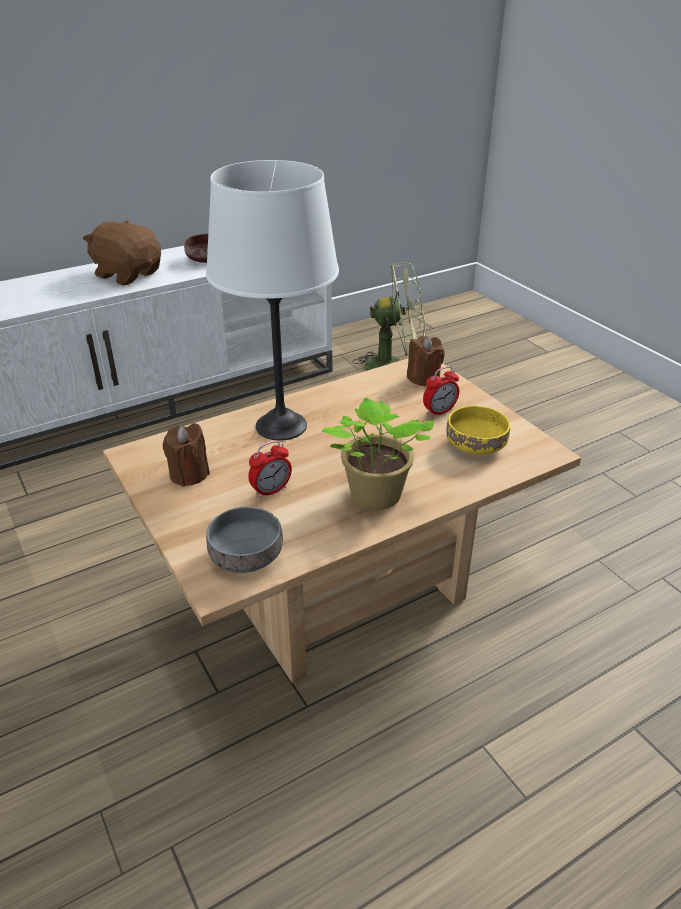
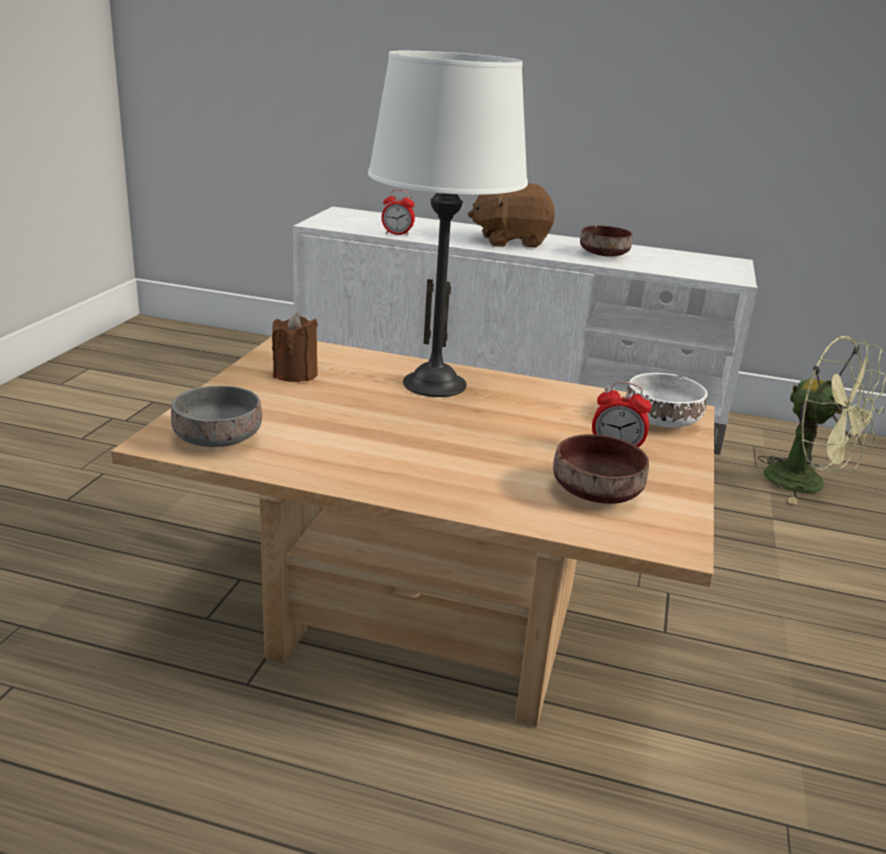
camera: 45 degrees right, 10 degrees down
brown plush toy [83,220,161,285] -> brown plush toy turned 90 degrees counterclockwise [468,183,555,248]
alarm clock [248,440,292,499] -> alarm clock moved to [381,189,415,236]
potted plant [321,398,434,510] -> none
brown candle [407,336,445,386] -> white bowl [626,373,707,428]
yellow bowl [446,406,510,455] -> brown bowl [553,434,649,504]

